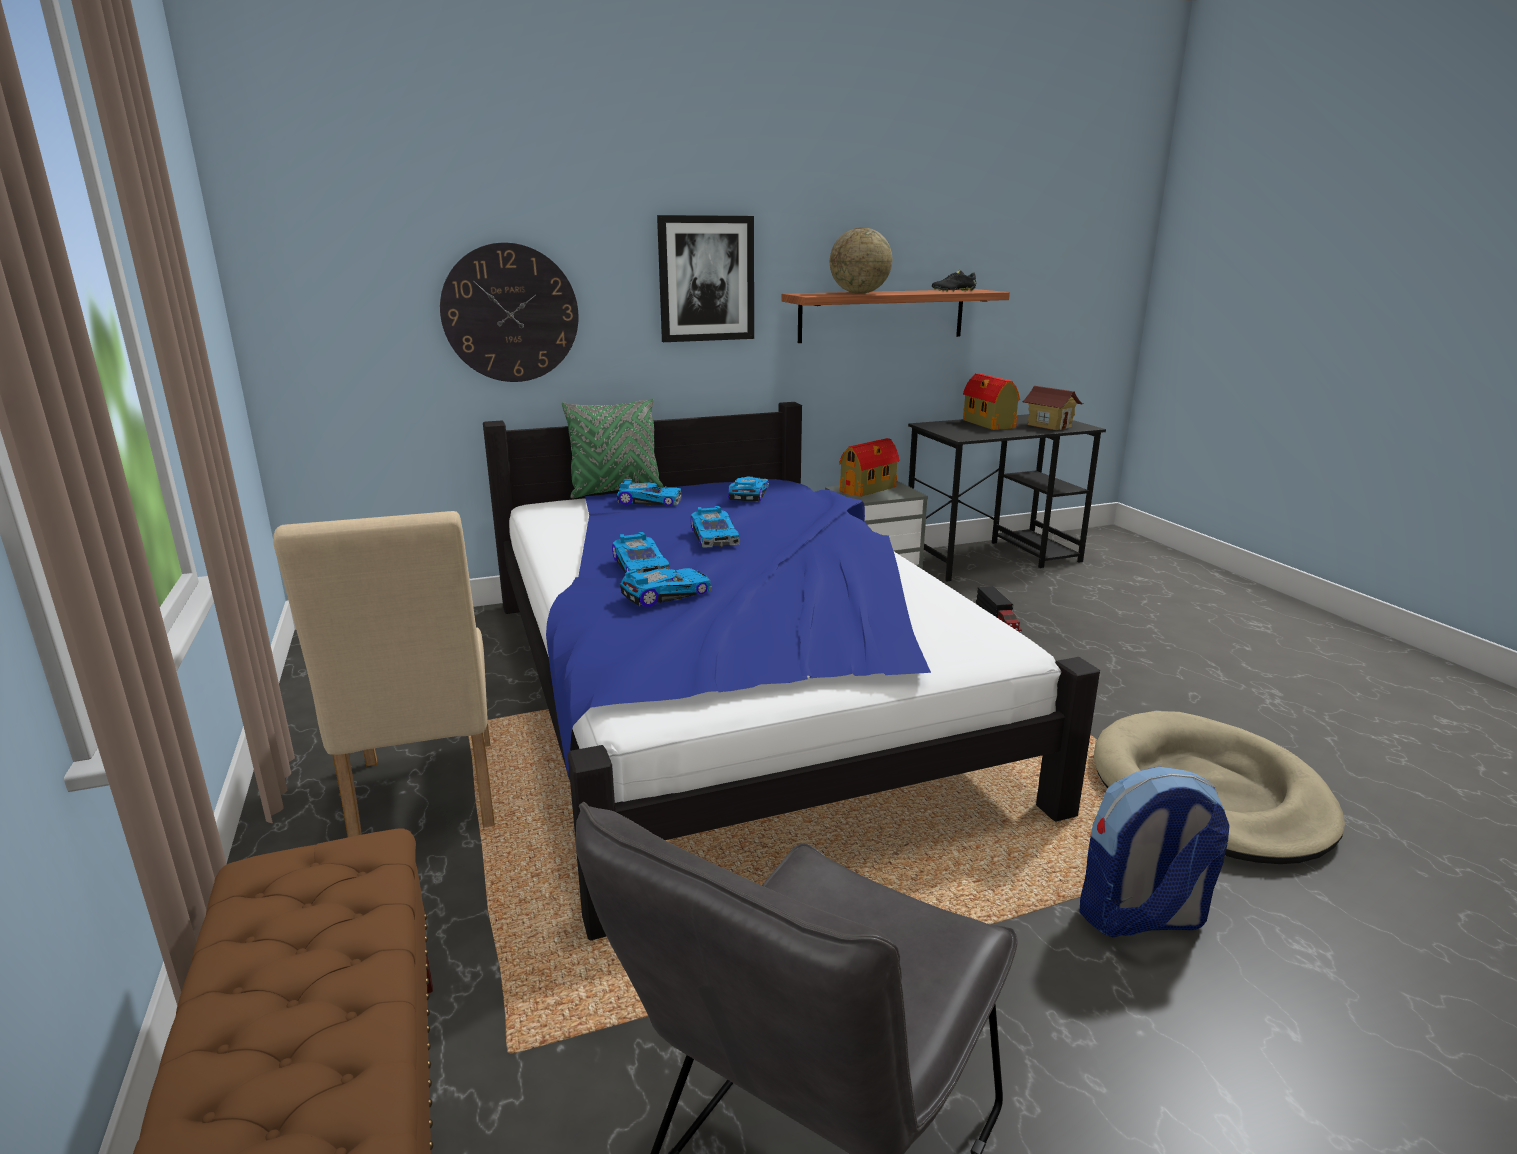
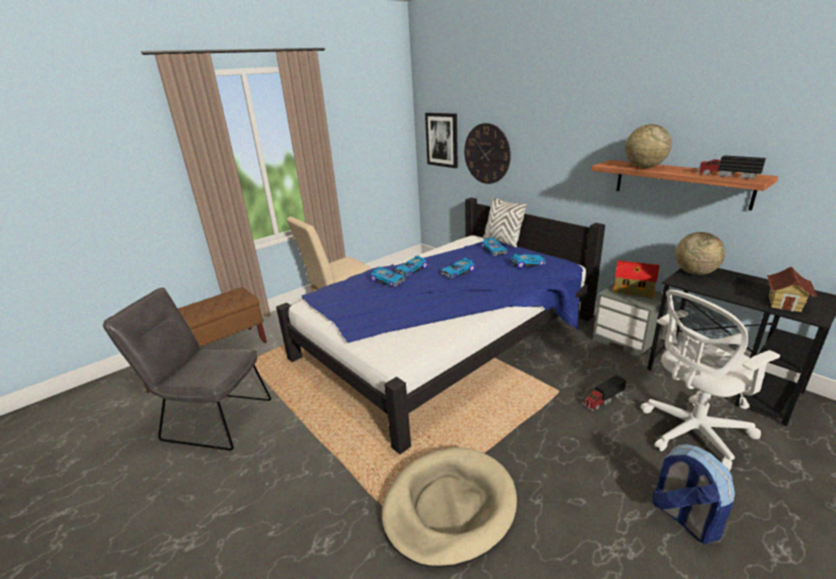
camera: 70 degrees right, 5 degrees up
green pillow [562,399,664,498] -> white pillow [482,196,528,248]
picture [657,215,754,342] -> picture moved to [425,113,458,168]
black shoe [932,270,976,292] -> toy truck [698,156,766,179]
toy house [963,373,1020,430] -> none
backpack [1080,767,1230,937] -> backpack moved to [653,444,735,544]
none -> white office chair [641,290,780,471]
none -> globe [675,232,725,275]

